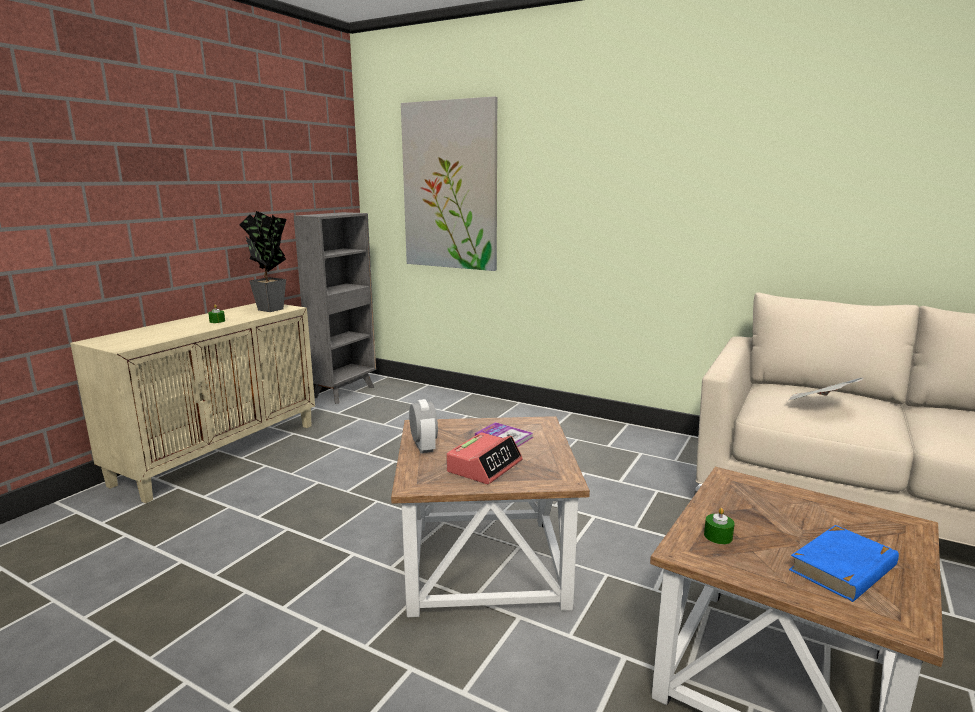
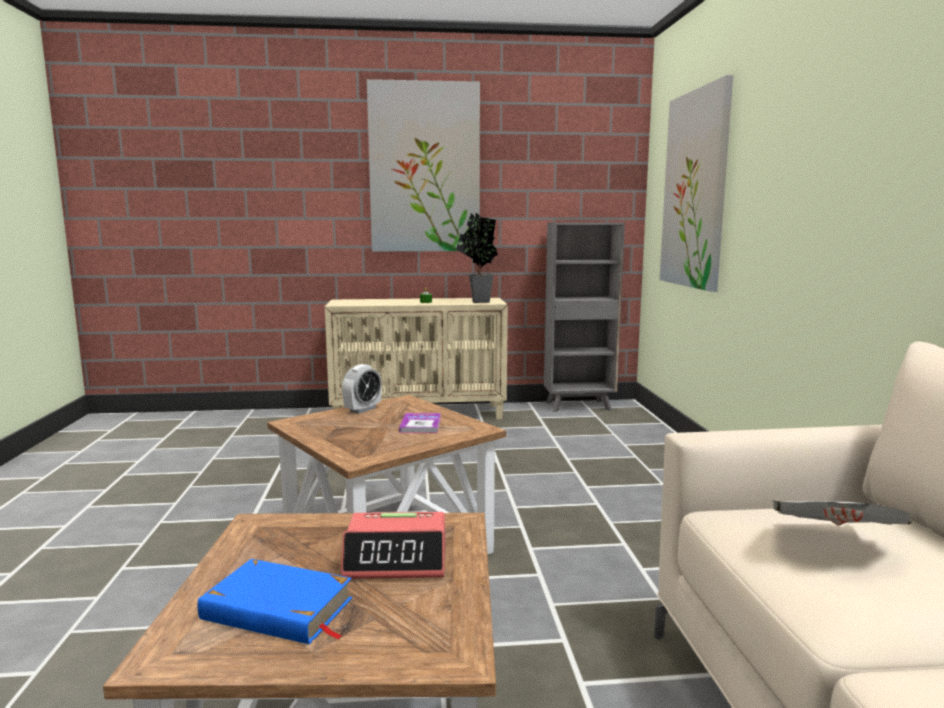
camera: 55 degrees right, 5 degrees down
alarm clock [446,432,523,484] -> alarm clock moved to [341,512,445,579]
green candle [704,508,735,544] -> none
none -> picture [367,79,480,252]

